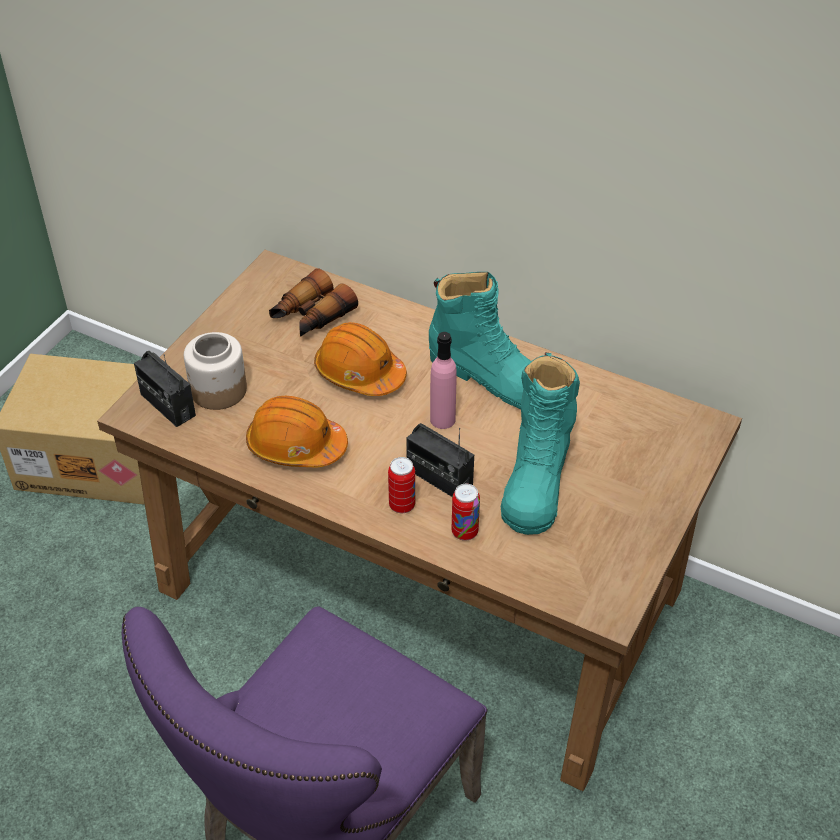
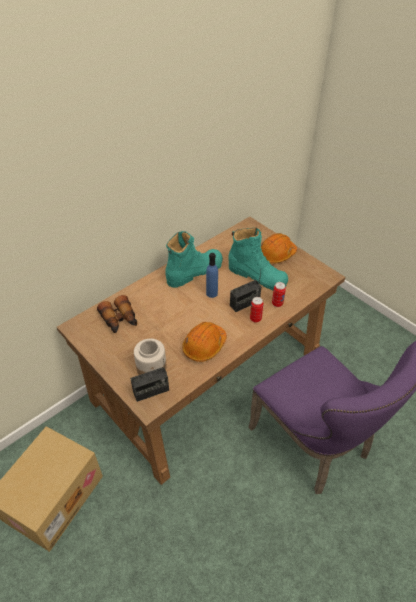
camera: 70 degrees left, 0 degrees up
orange hard hat [314,322,407,396] -> orange hard hat moved to [261,233,297,264]
pink bottle [430,332,457,429] -> blue bottle [206,253,218,298]

